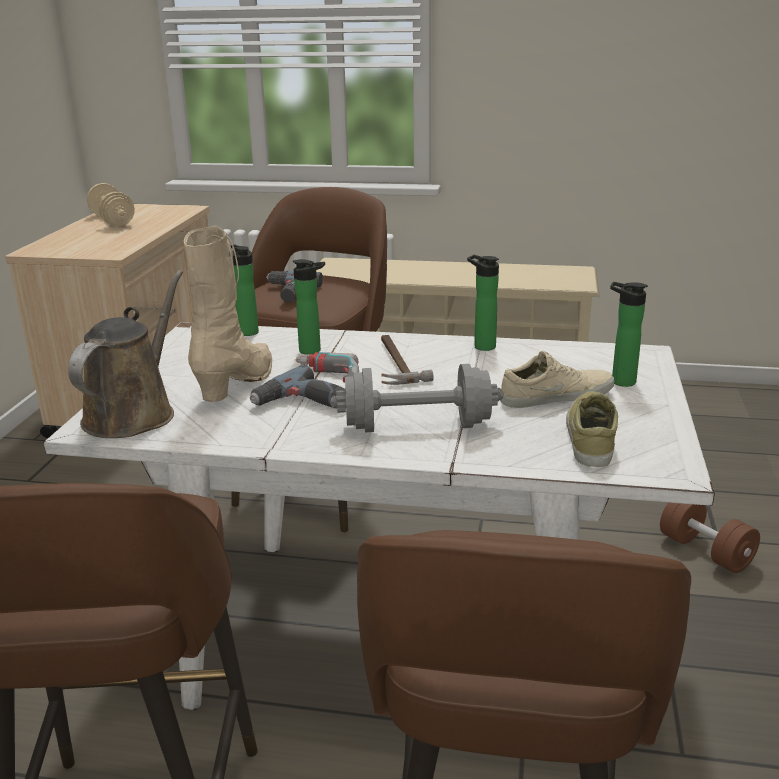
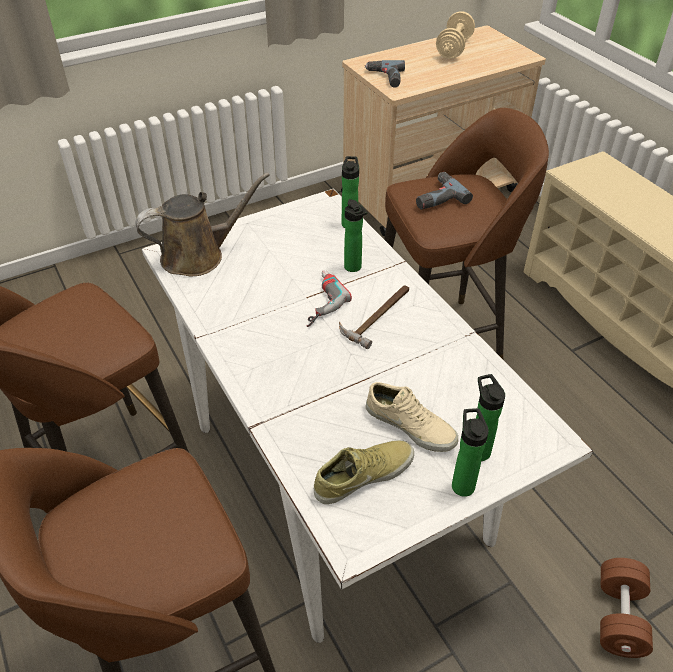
camera: 50 degrees right, 20 degrees up
beige boot [184,225,272,402] -> none
power drill [250,365,346,407] -> power drill moved to [365,60,405,88]
grey dumbbell [330,364,503,433] -> none
bottle [467,255,499,351] -> bottle moved to [452,408,489,497]

